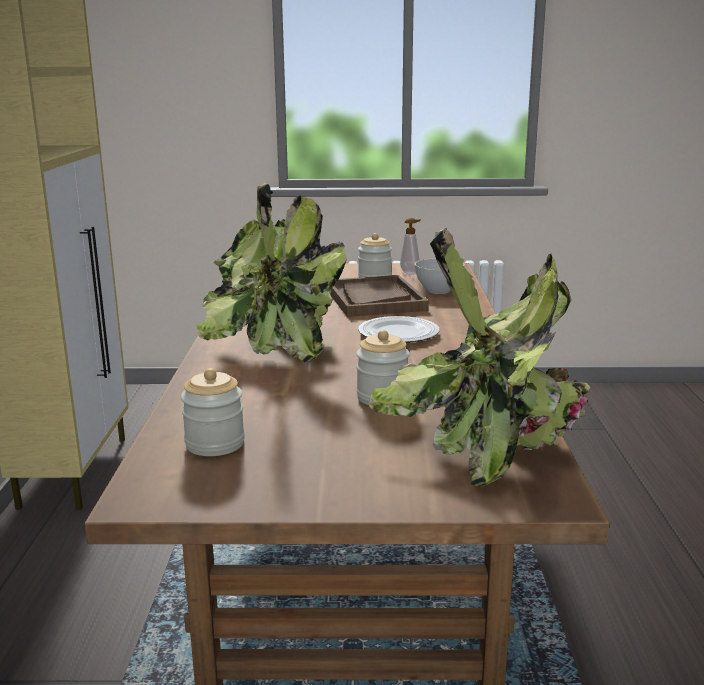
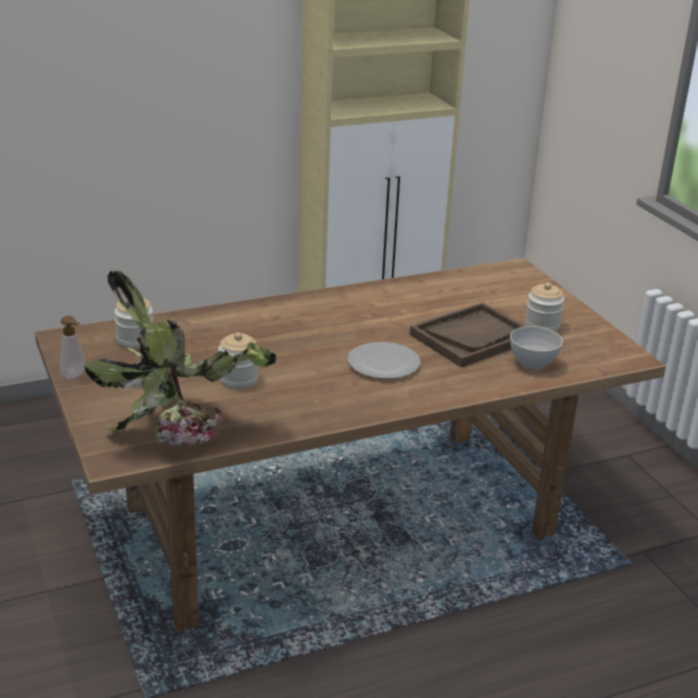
camera: 65 degrees right, 10 degrees up
potted plant [197,182,347,362] -> none
soap dispenser [400,218,421,274] -> soap dispenser moved to [60,316,85,379]

